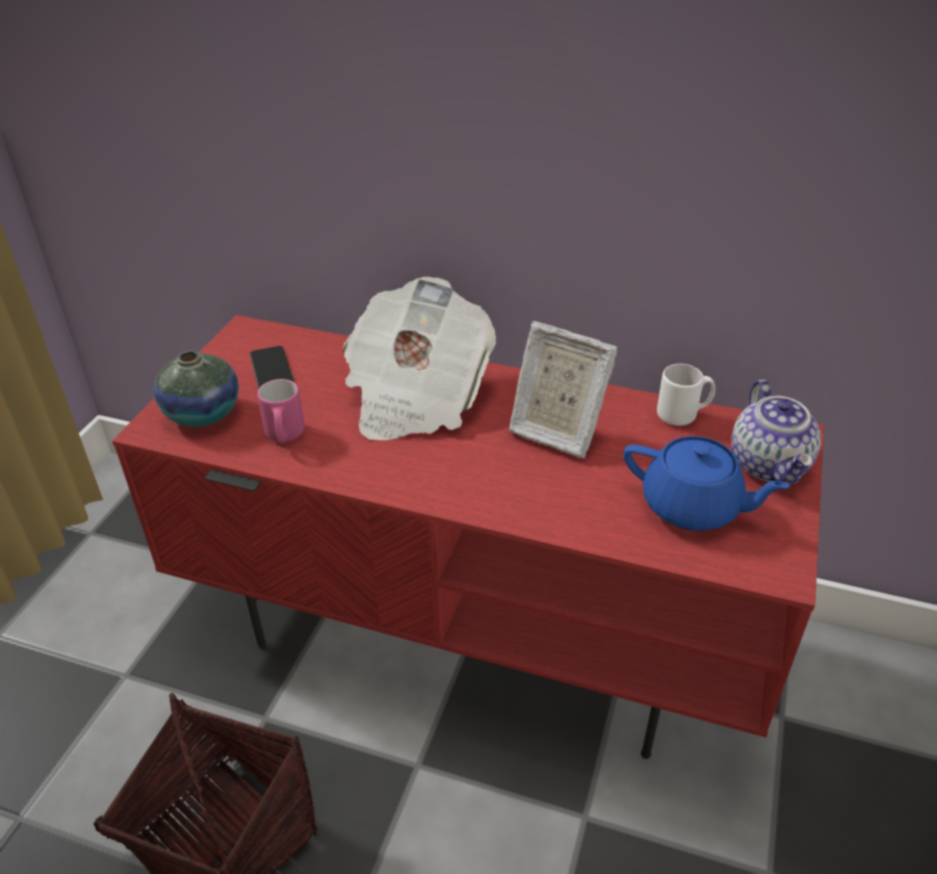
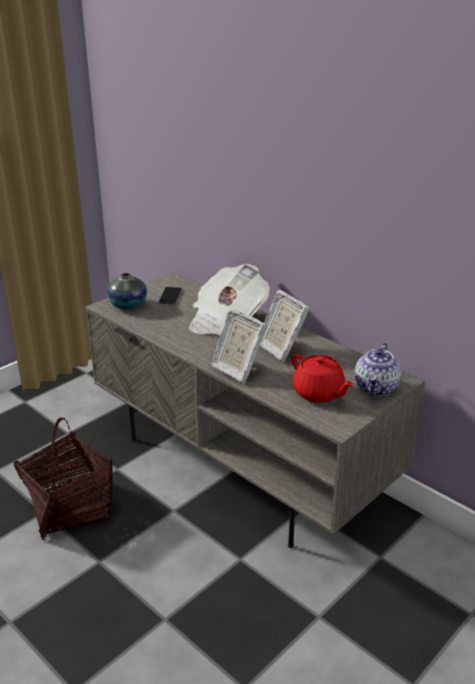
camera: 25 degrees right, 10 degrees down
red tv stand [112,315,824,759] -> grey tv stand [85,273,425,548]
pink mug [257,379,305,443] -> none
blue teapot [623,436,790,531] -> red teapot [292,354,354,403]
white mug [657,364,715,426] -> none
none -> picture frame [211,308,267,384]

